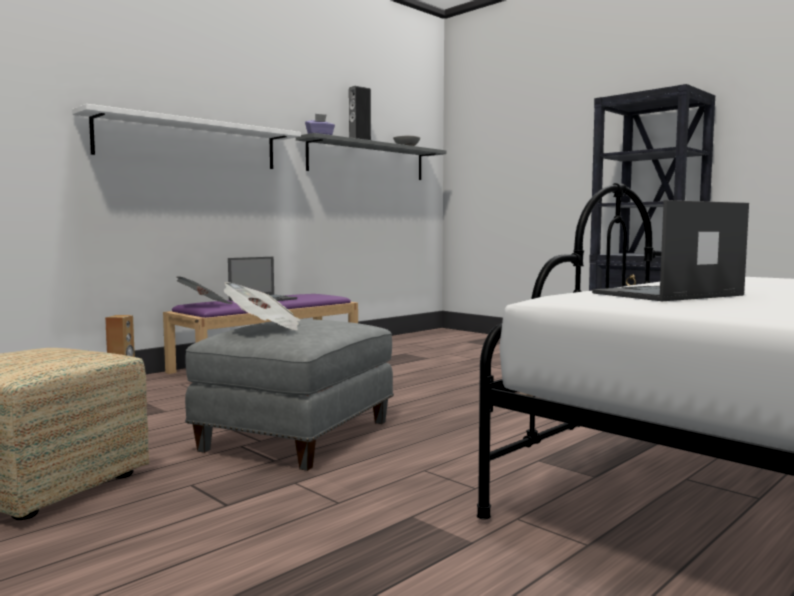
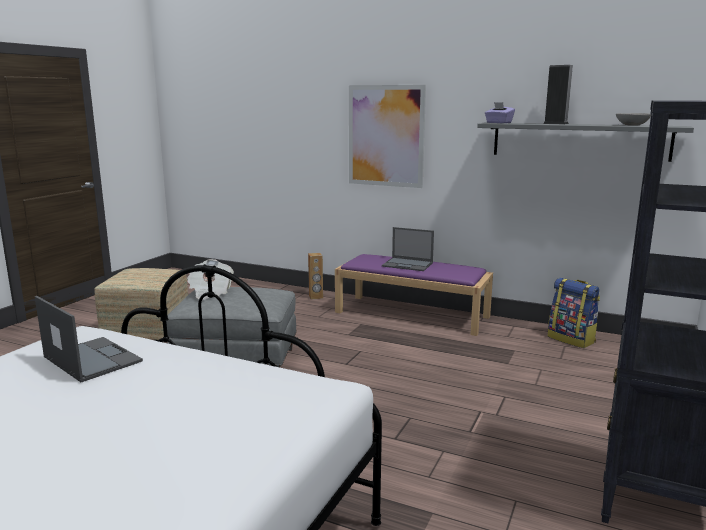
camera: 70 degrees right, 10 degrees up
white shelf [72,104,301,169] -> picture [349,85,426,188]
newspaper [176,276,233,304] -> none
none -> backpack [548,278,600,348]

